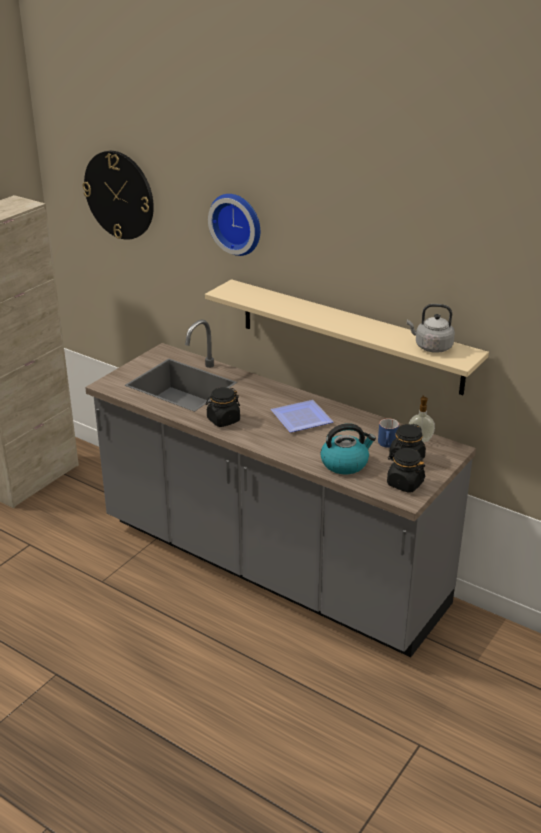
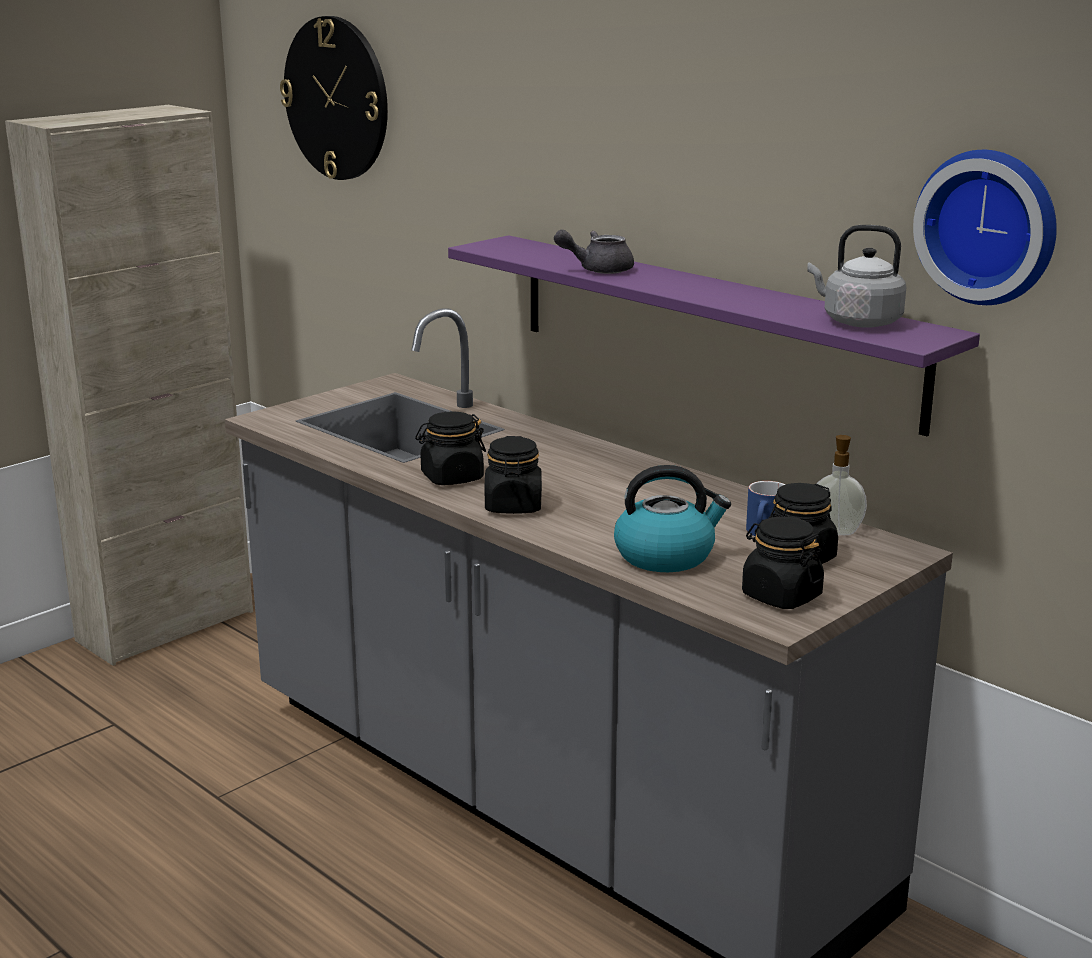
camera: 10 degrees right, 10 degrees down
beige shelf [205,279,489,395] -> purple shelf [448,235,980,436]
wall clock [208,194,260,256] -> wall clock moved to [913,150,1057,305]
plate [271,400,333,433] -> none
none -> black jar [485,436,542,514]
none -> grey teapot [554,229,634,274]

